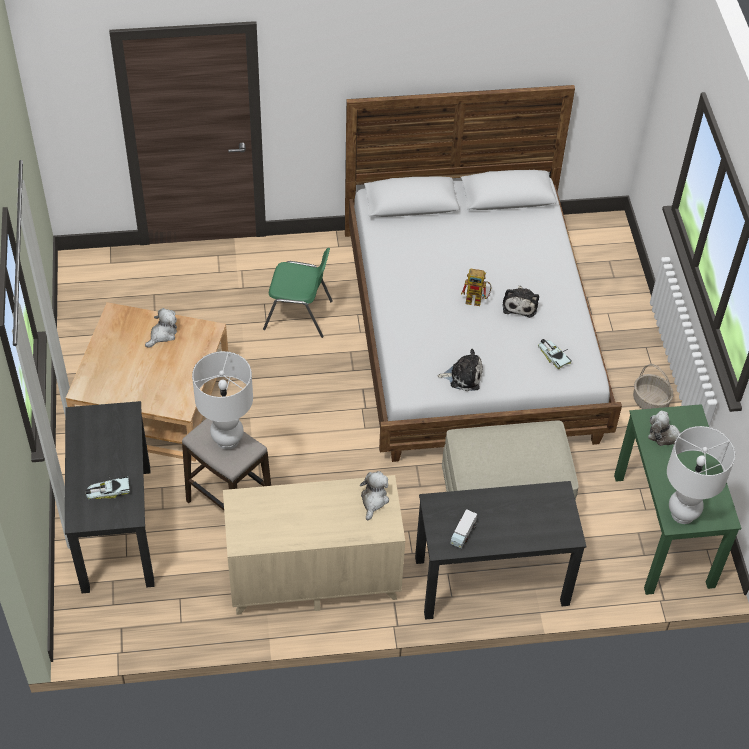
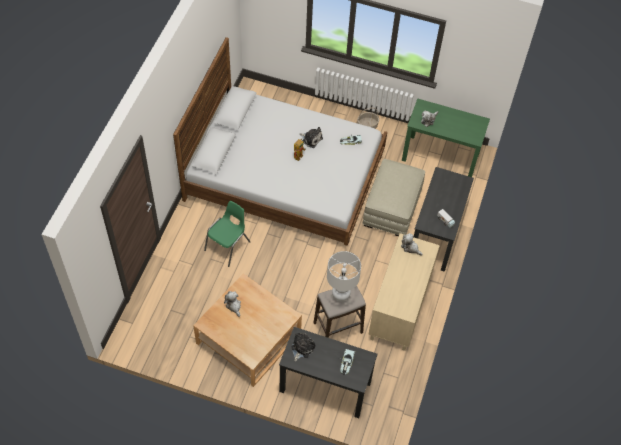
camera: 65 degrees left, 5 degrees up
plush toy [437,349,483,391] -> plush toy moved to [291,333,316,362]
white table lamp [667,426,735,524] -> none

